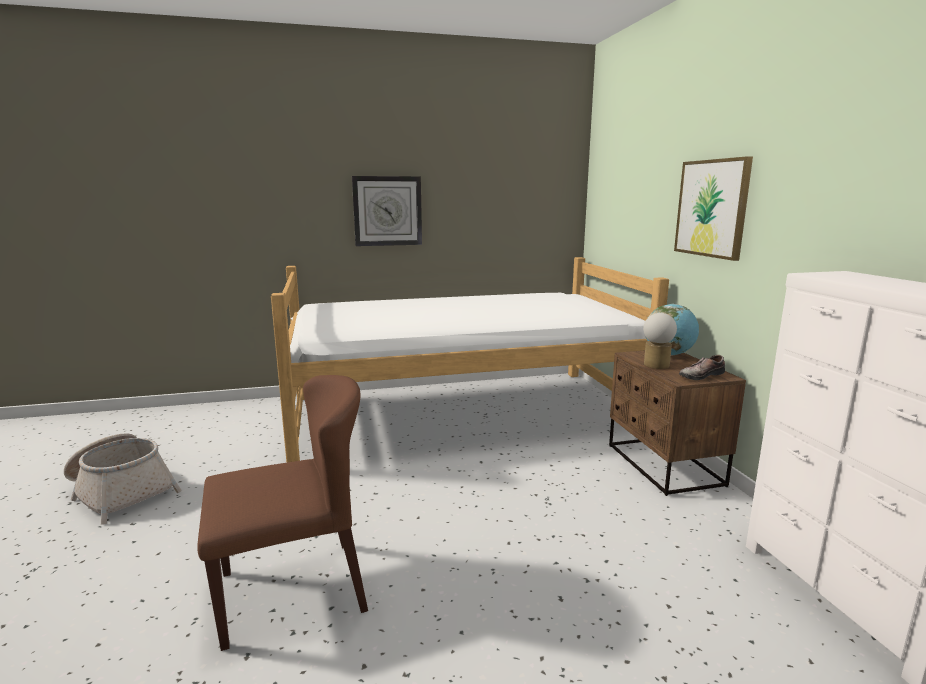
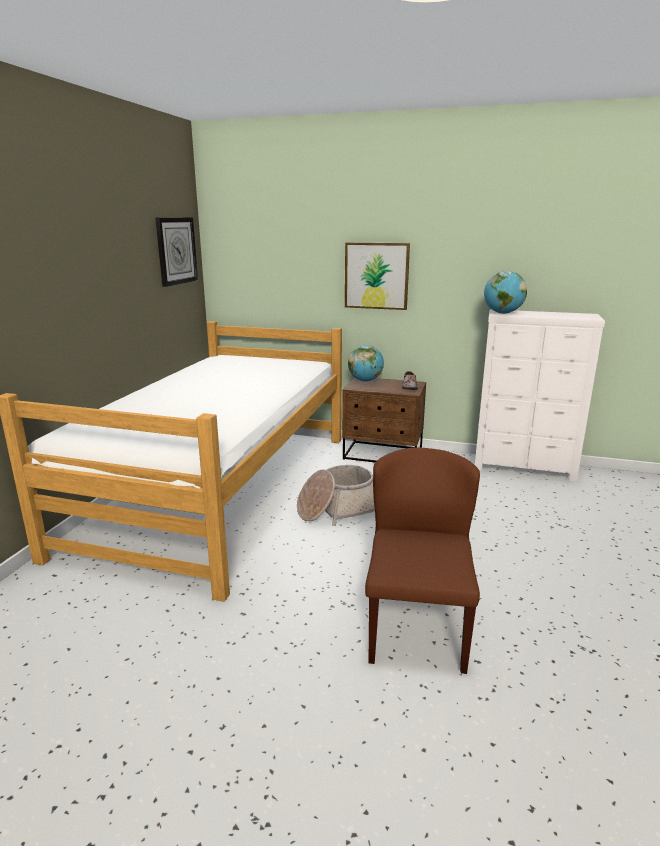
camera: 60 degrees left, 5 degrees up
basket [64,433,182,525] -> basket moved to [297,465,375,526]
wall clock [352,176,422,246] -> wall clock moved to [155,217,198,287]
table lamp [643,313,677,369] -> none
none -> globe [484,271,527,314]

